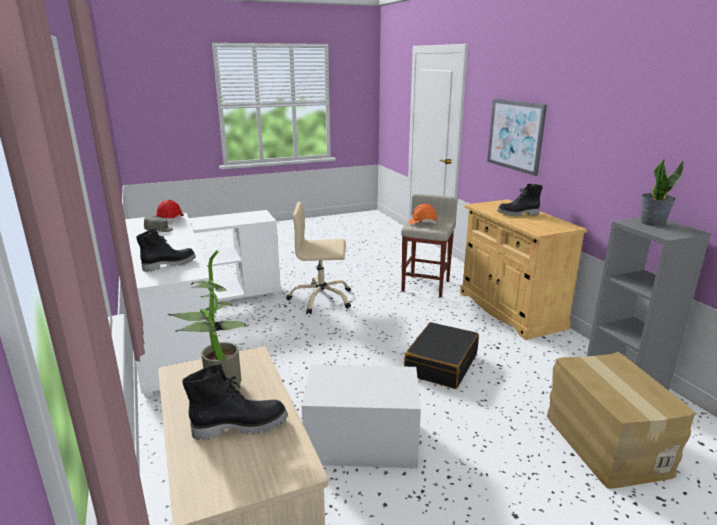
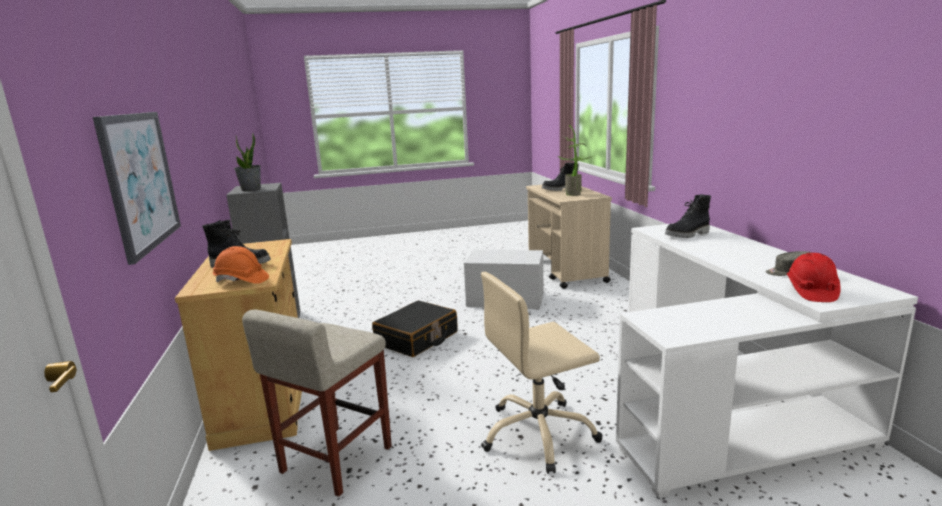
camera: 170 degrees left, 5 degrees down
beige office chair [286,201,351,314] -> beige office chair turned 150 degrees clockwise [481,272,602,474]
orange hard hat [409,204,438,224] -> orange hard hat moved to [213,246,269,284]
cardboard box [547,352,695,489] -> none

